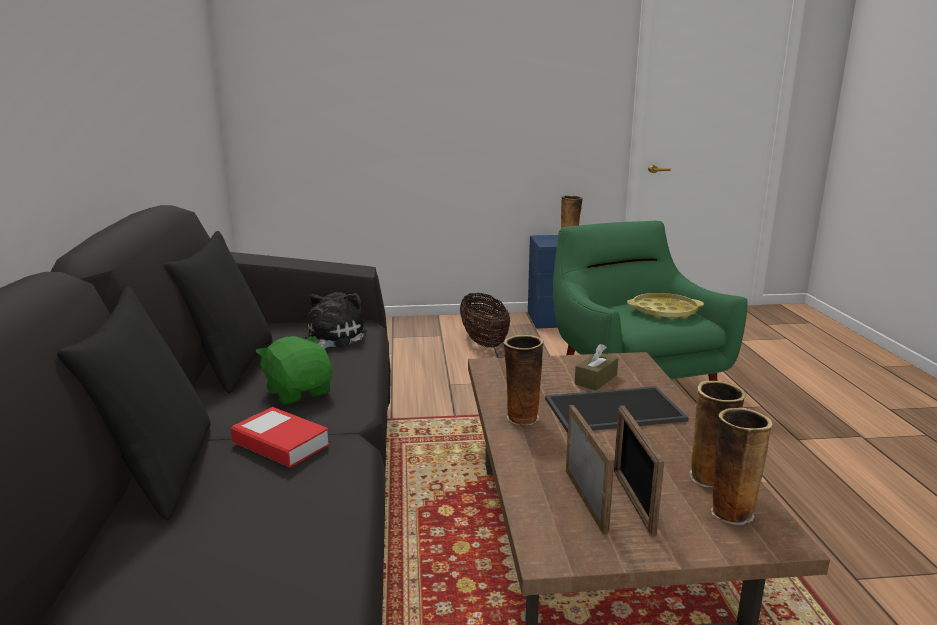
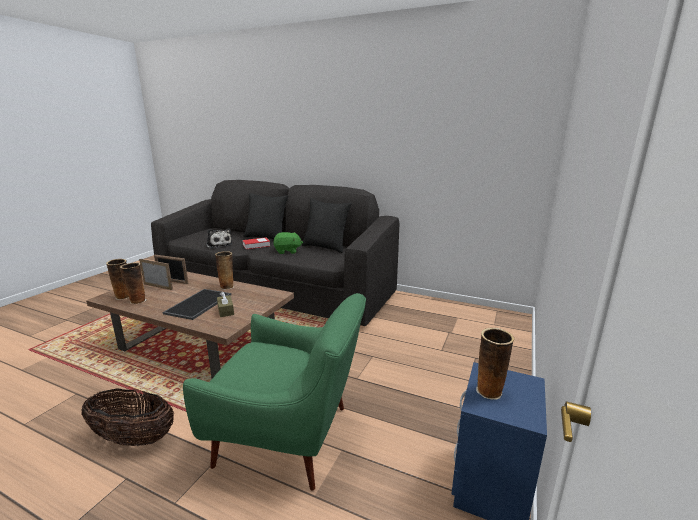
camera: 120 degrees right, 0 degrees up
plush toy [302,292,367,349] -> plush toy moved to [206,228,232,249]
basket [460,293,510,348] -> basket moved to [81,388,174,446]
yellow tray [627,293,704,319] -> none

